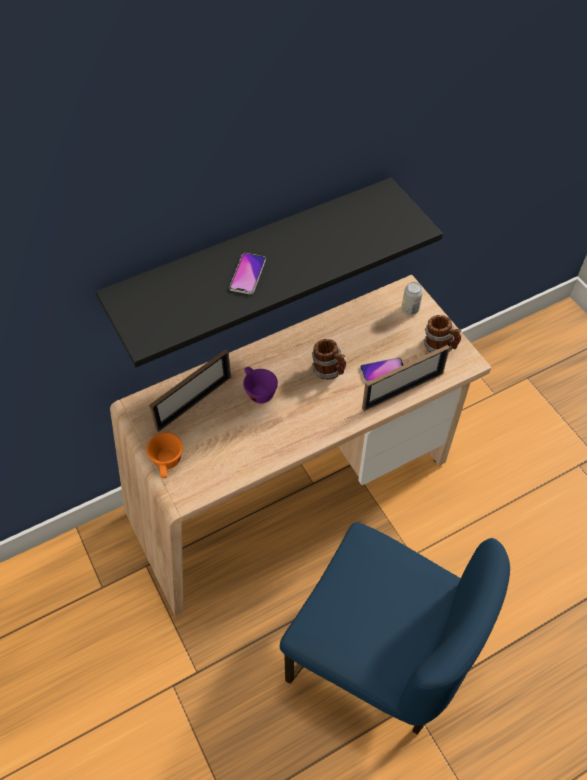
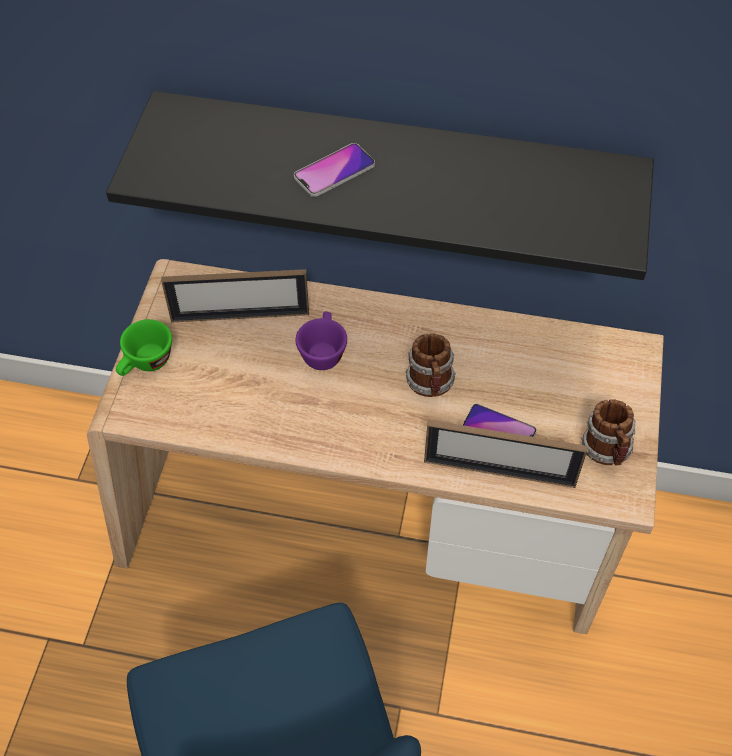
camera: 40 degrees right, 0 degrees up
orange cup [146,433,183,478] -> green cup [116,319,172,376]
can [402,282,423,315] -> none

